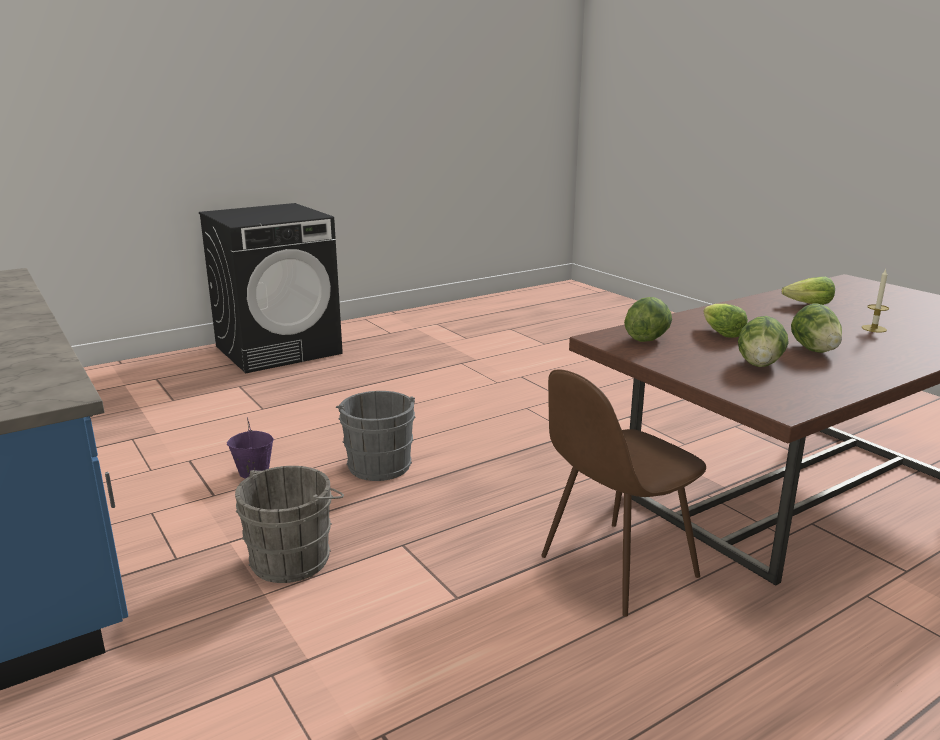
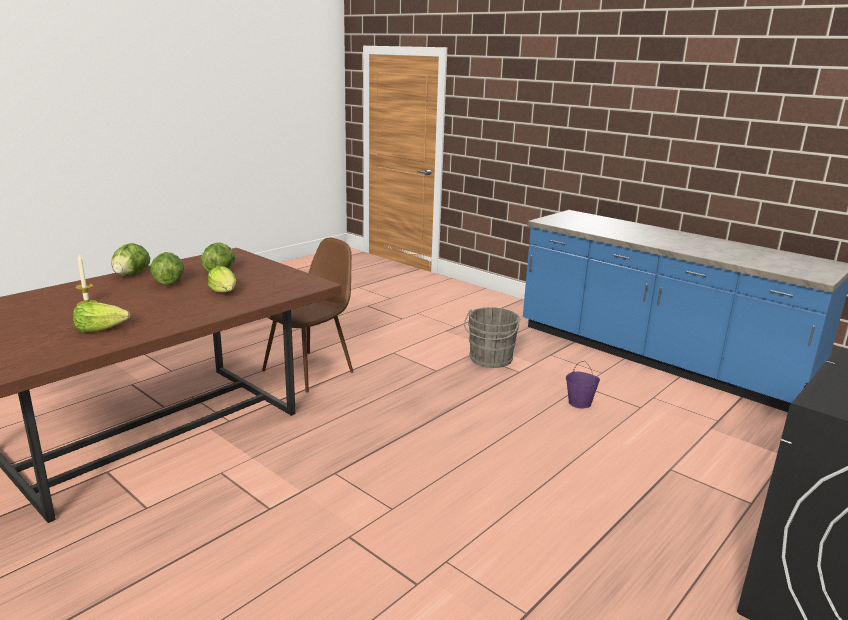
camera: 165 degrees right, 0 degrees up
grey bucket [336,391,415,481] -> none
lettuce [624,297,672,342] -> lettuce moved to [111,243,150,276]

